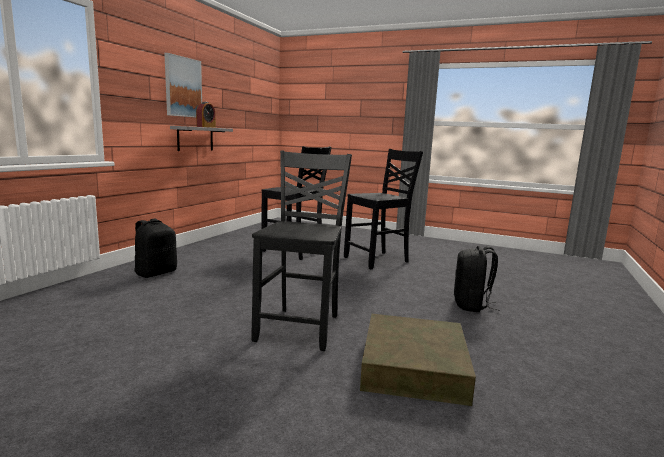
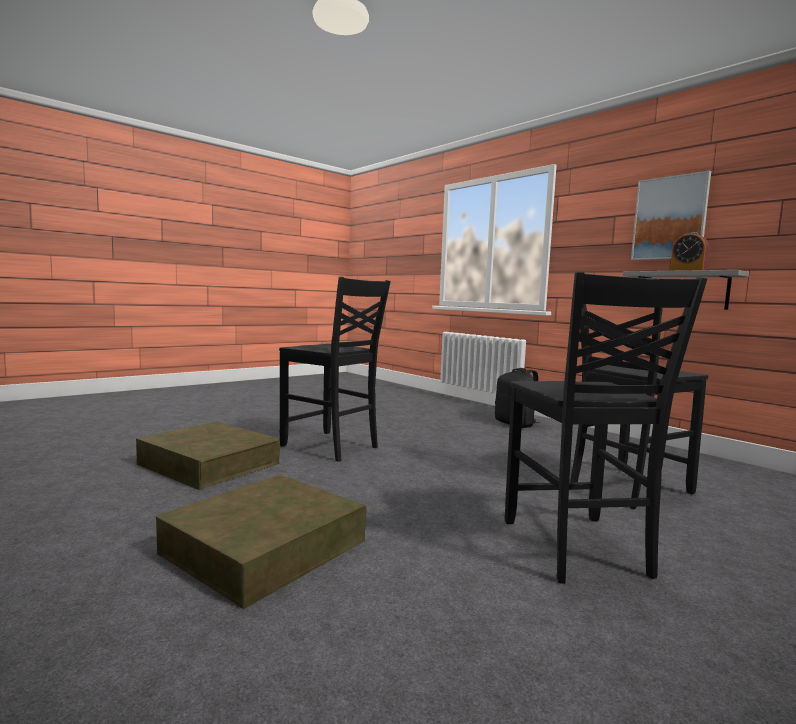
camera: 115 degrees right, 5 degrees down
black backpack [454,246,499,312] -> brown storage box [156,475,367,609]

